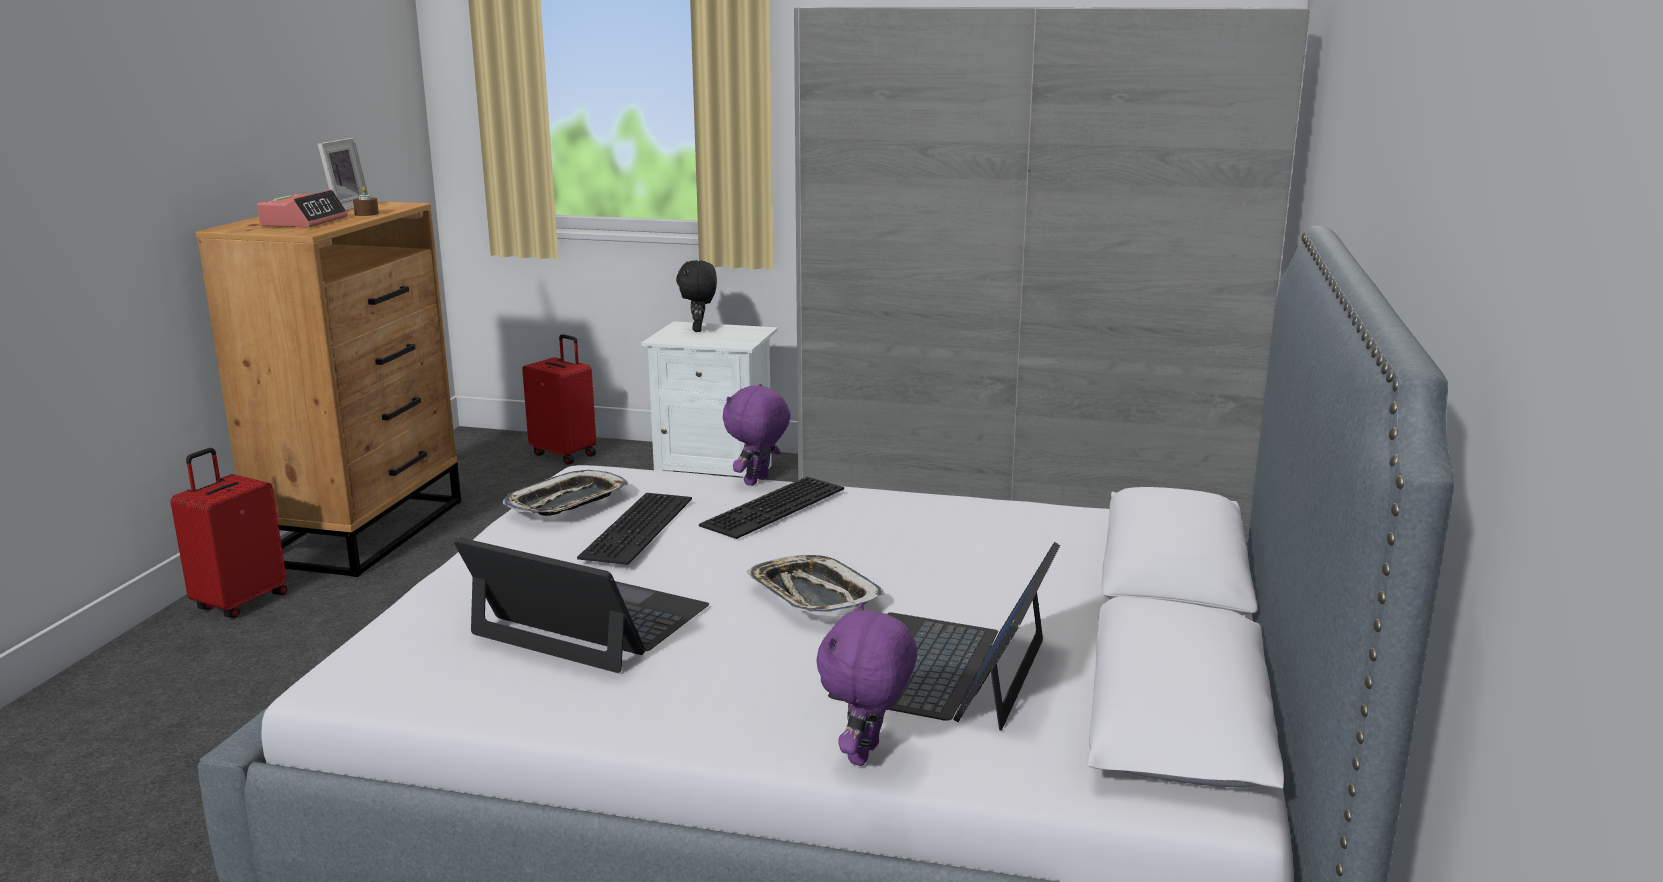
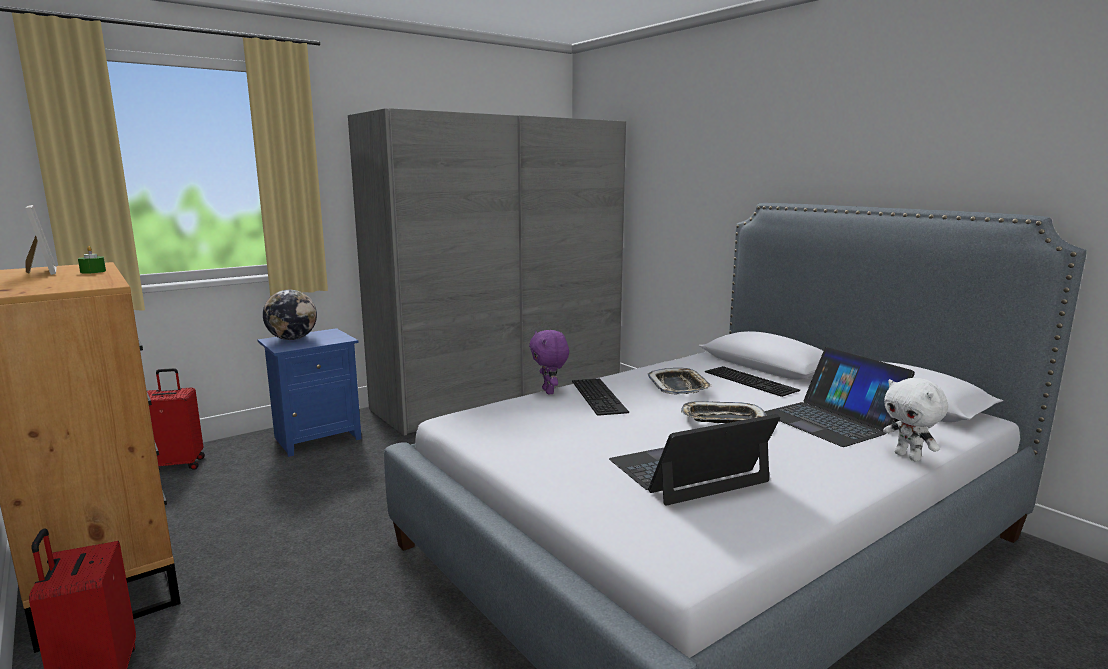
camera: 50 degrees left, 5 degrees down
alarm clock [257,190,348,228] -> none
brown candle [353,187,379,216] -> green candle [78,246,106,274]
tray [503,470,628,516] -> tray moved to [648,368,713,394]
keyboard [577,493,692,565] -> keyboard moved to [705,366,800,397]
white nightstand [641,321,777,478] -> blue nightstand [258,328,362,457]
black plush toy [676,260,717,332] -> globe [263,290,317,340]
purple plush toy [816,602,917,766] -> white plush toy [883,378,948,462]

